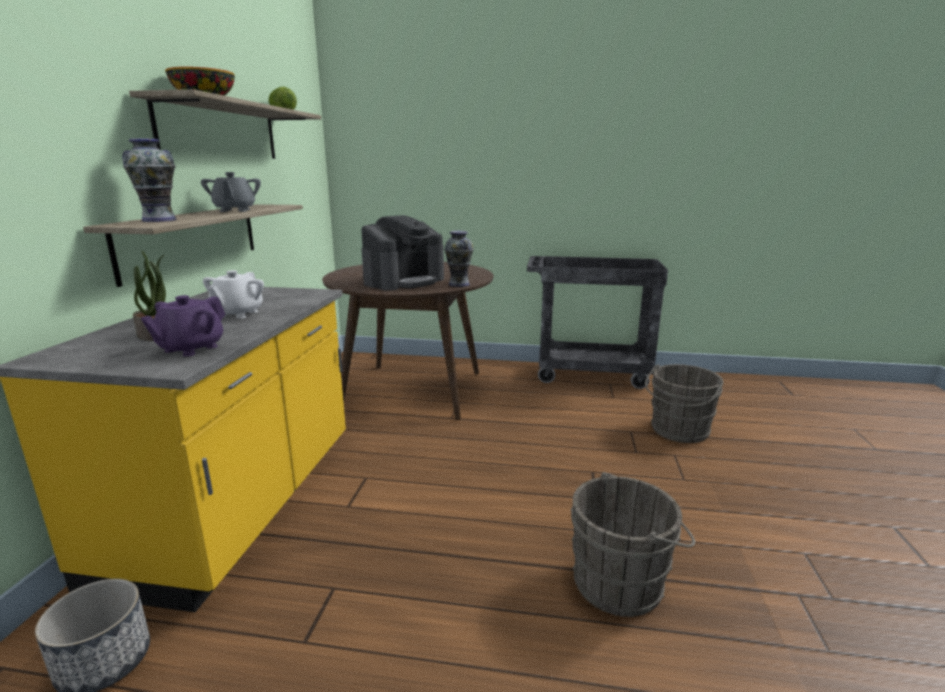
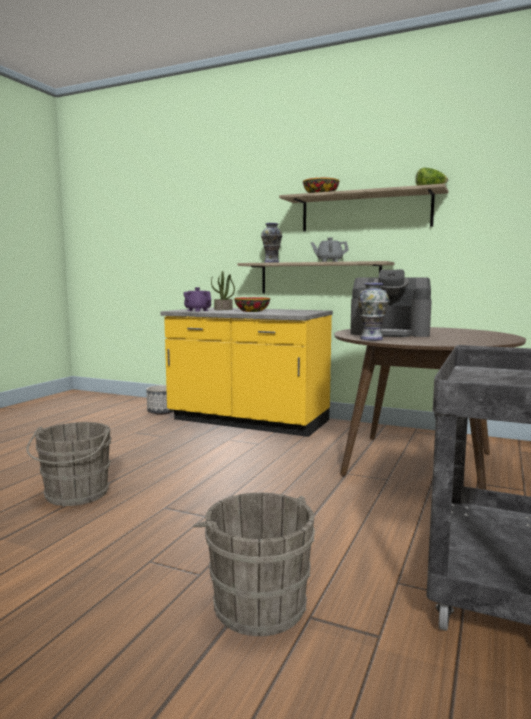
camera: 105 degrees right, 10 degrees down
white teapot [203,270,264,319] -> bowl [234,297,270,312]
coffee machine [361,215,444,291] -> coffee machine turned 45 degrees counterclockwise [350,270,432,337]

